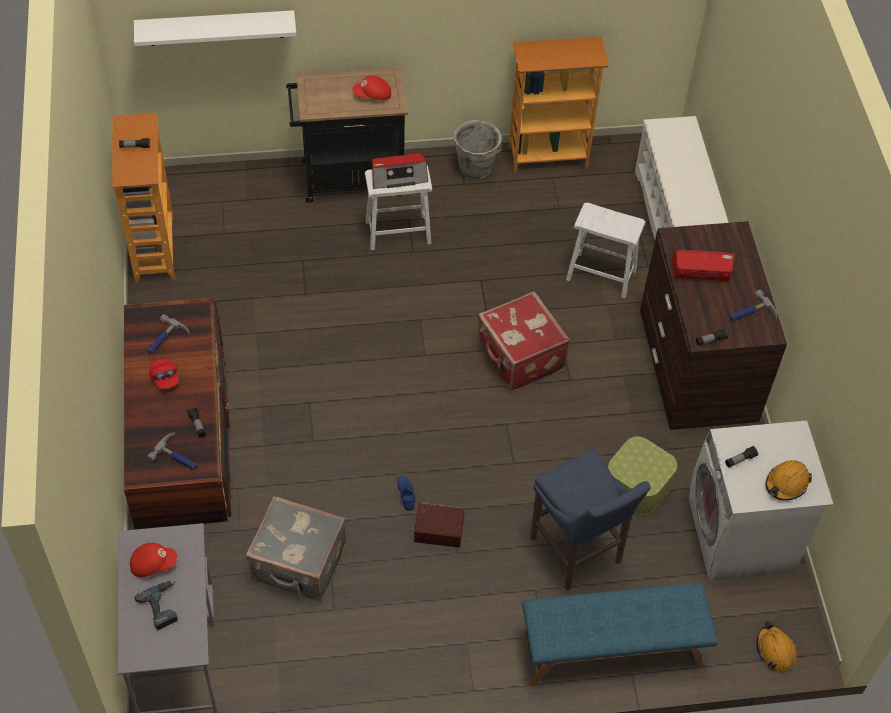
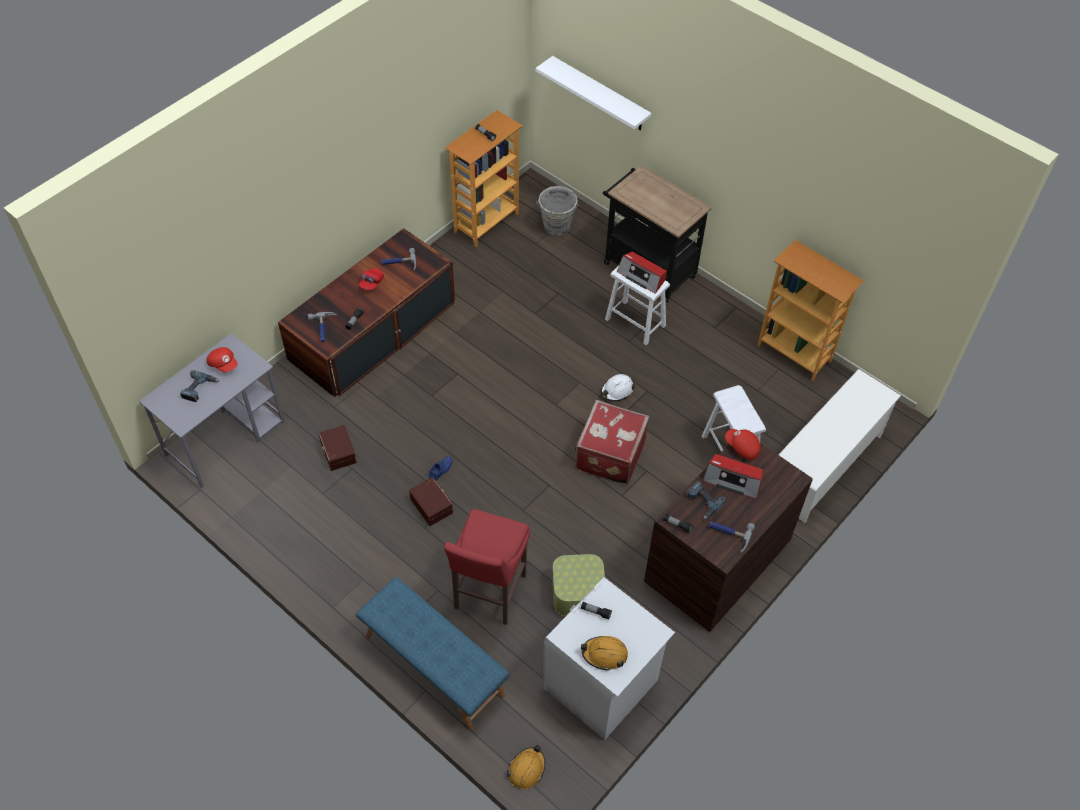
camera: 50 degrees right, 0 degrees up
grey suitcase [246,496,346,602] -> brown storage box [319,425,357,471]
red cap [353,75,391,100] -> red cap moved to [725,429,761,460]
grey bucket [454,120,503,180] -> grey bucket moved to [536,186,578,236]
blue stool [530,450,651,591] -> red stool [444,509,530,625]
radio [671,250,734,281] -> radio turned 150 degrees clockwise [703,454,763,499]
none -> white hard hat [601,374,635,401]
none -> power drill [686,481,727,520]

